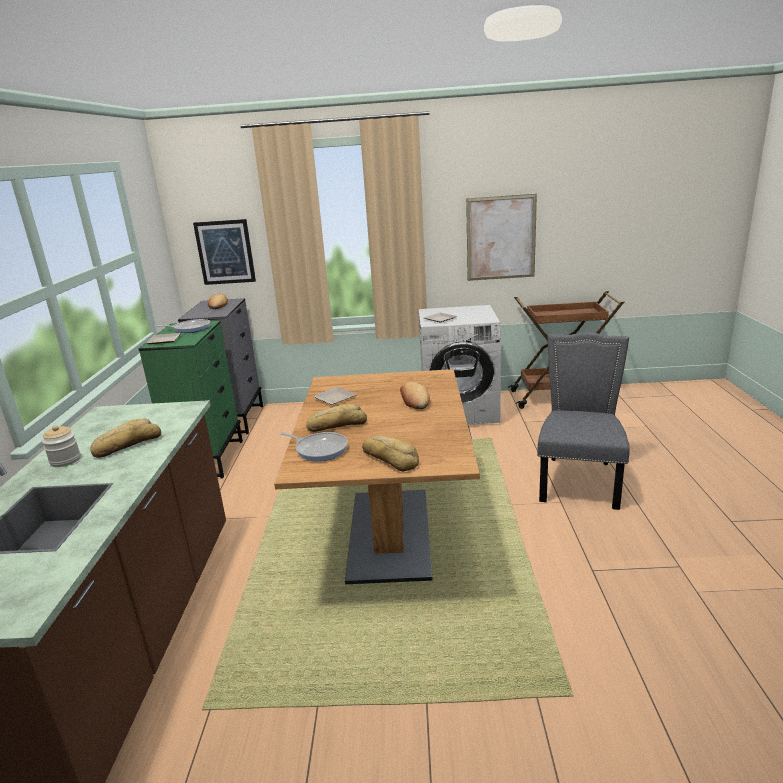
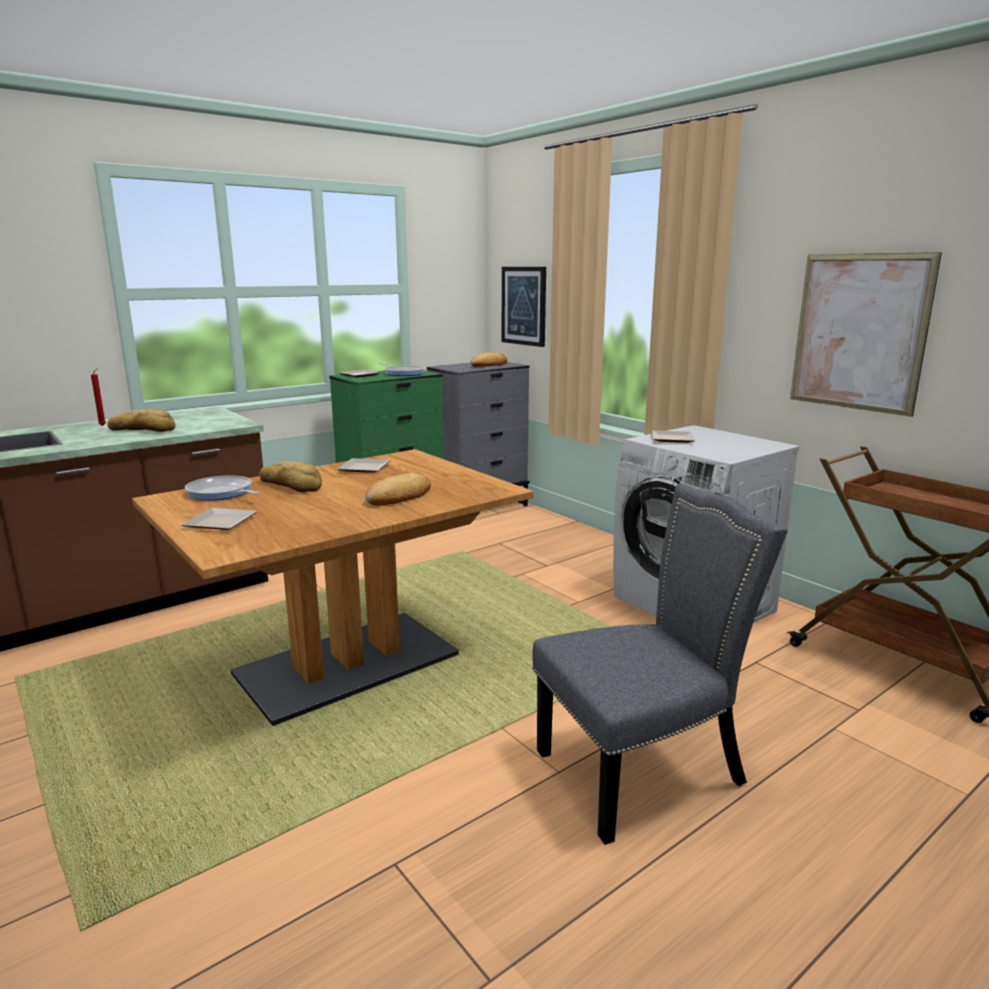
camera: 50 degrees right, 5 degrees down
jar [42,425,81,467] -> red candle [91,368,106,426]
frying pan [280,432,348,461] -> frying pan turned 135 degrees clockwise [185,475,259,501]
bread [362,435,419,471] -> plate [181,508,258,530]

